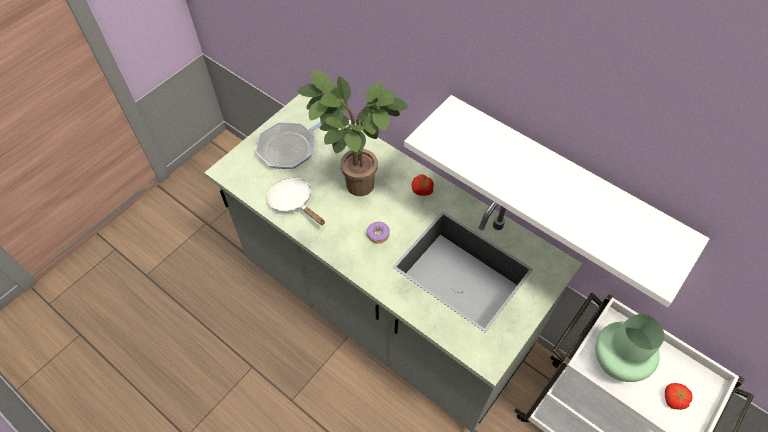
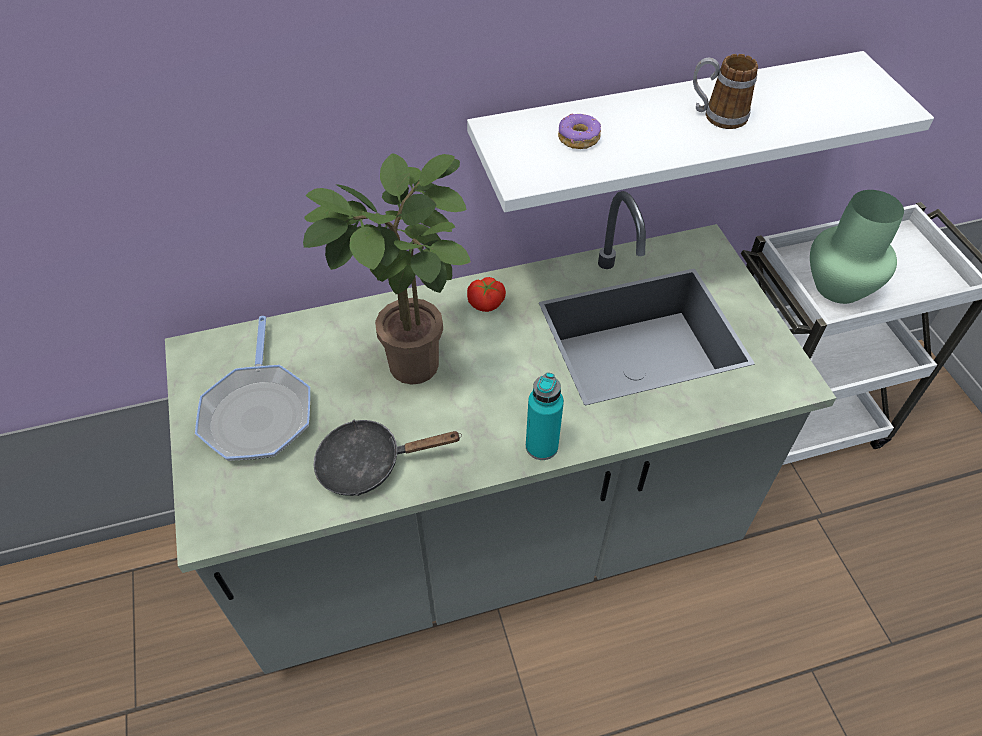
camera: 55 degrees left, 5 degrees down
white frying pan [267,178,325,225] -> black frying pan [313,420,462,496]
donut [366,222,390,243] -> donut moved to [558,114,601,149]
tomato [665,383,692,410] -> none
none -> turquoise bottle [526,372,564,460]
none -> mug [693,54,758,129]

